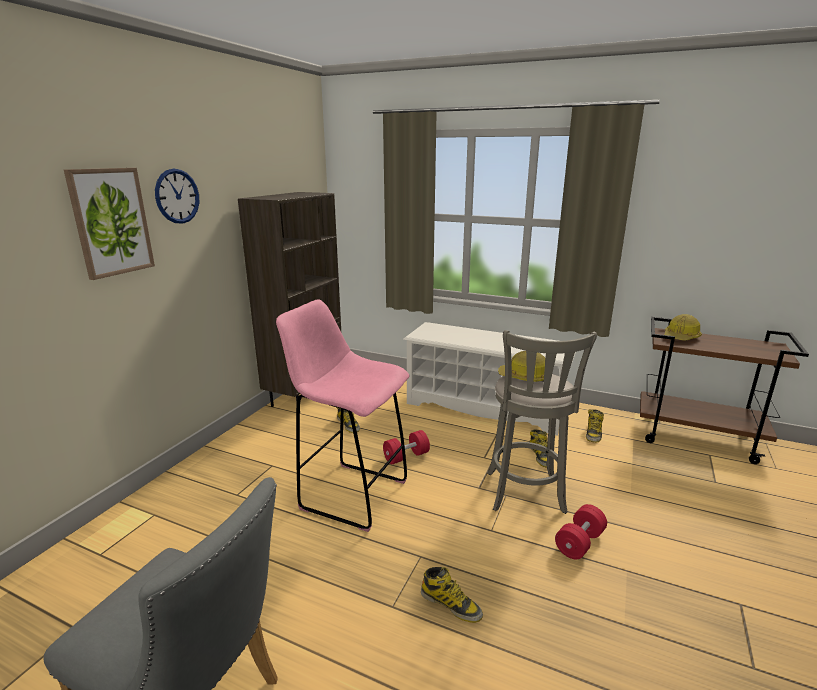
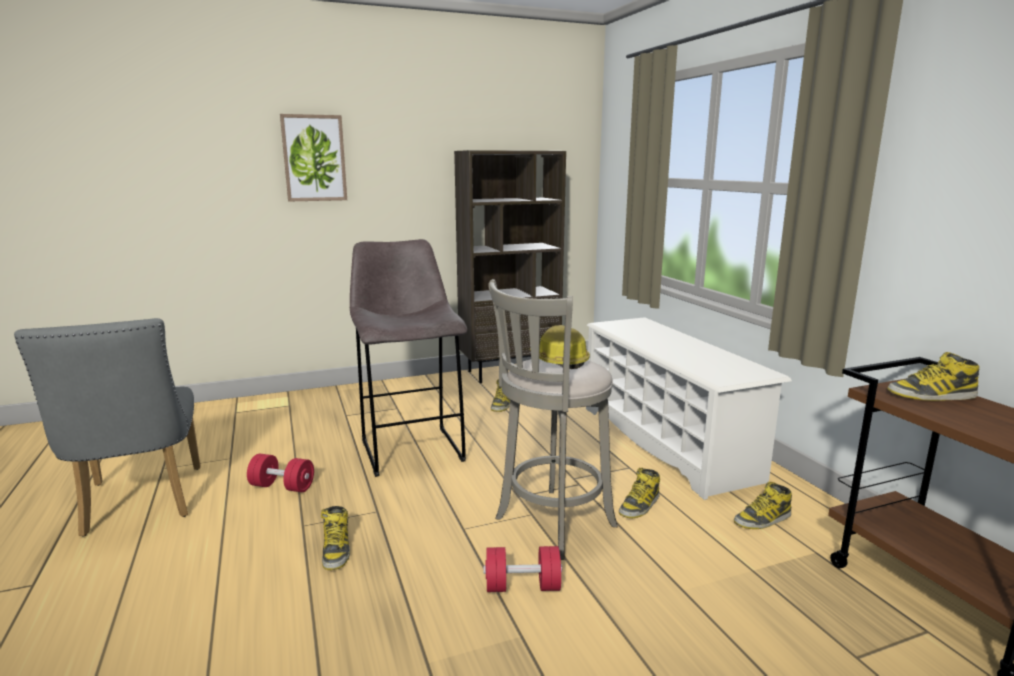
camera: 45 degrees right, 5 degrees down
wall clock [155,169,199,224] -> none
pink stool [276,299,410,532] -> grey stool [350,239,467,477]
red dumbbell [383,430,430,465] -> red dumbbell moved to [247,454,314,492]
hard hat [664,314,702,341] -> boot [887,352,980,401]

